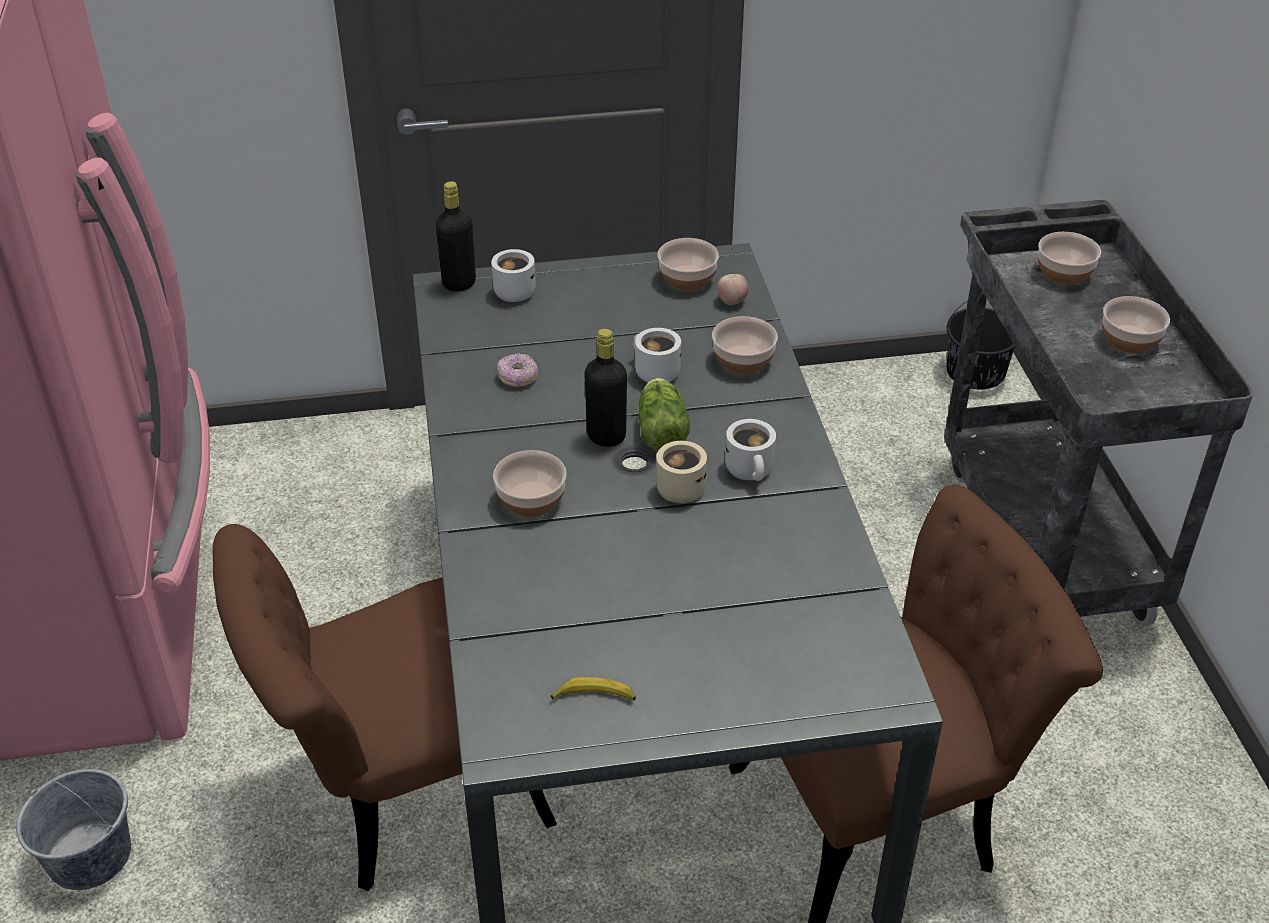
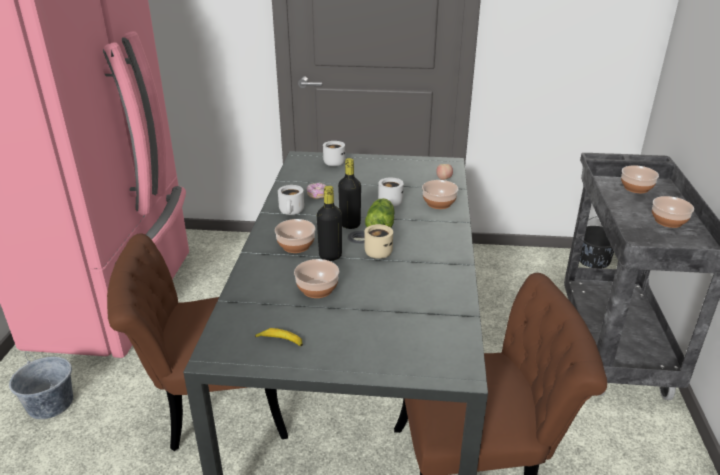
camera: 15 degrees right, 10 degrees down
black bottle [435,181,476,292] -> black bottle moved to [317,186,342,261]
bowl [657,238,719,291] -> bowl moved to [294,259,339,298]
white mug [725,419,776,481] -> white mug moved to [278,185,304,215]

